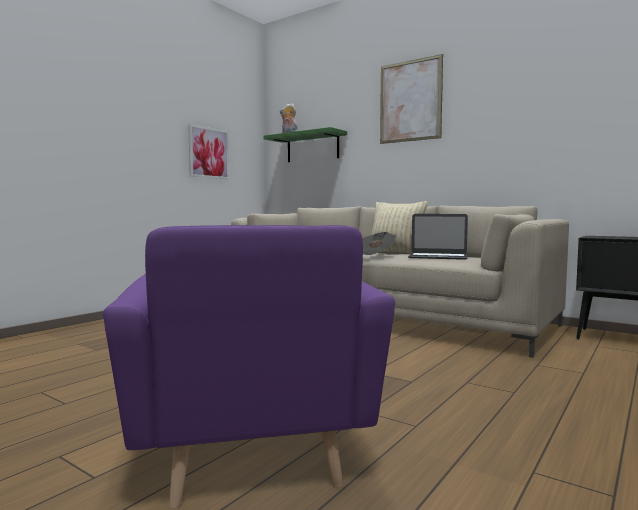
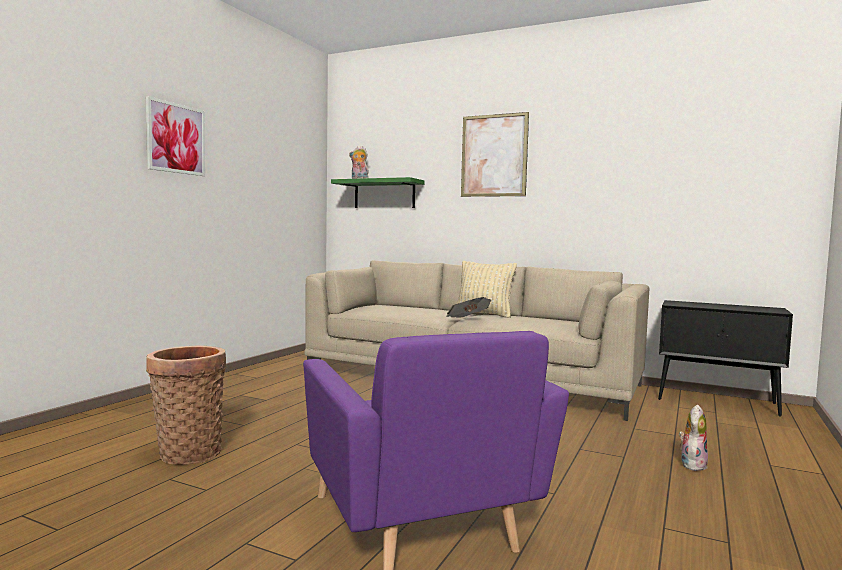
camera: 10 degrees left, 0 degrees up
picture [188,124,229,179] -> picture moved to [146,96,205,176]
laptop [408,214,468,260] -> none
none -> basket [146,346,226,465]
none -> plush toy [679,405,708,471]

